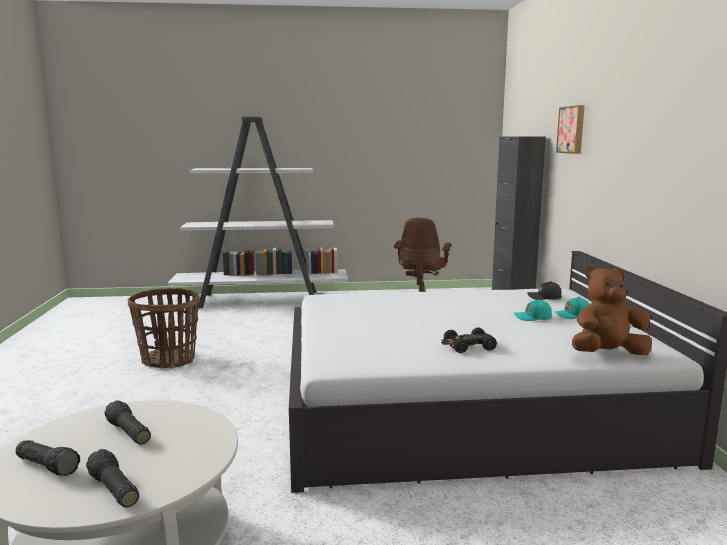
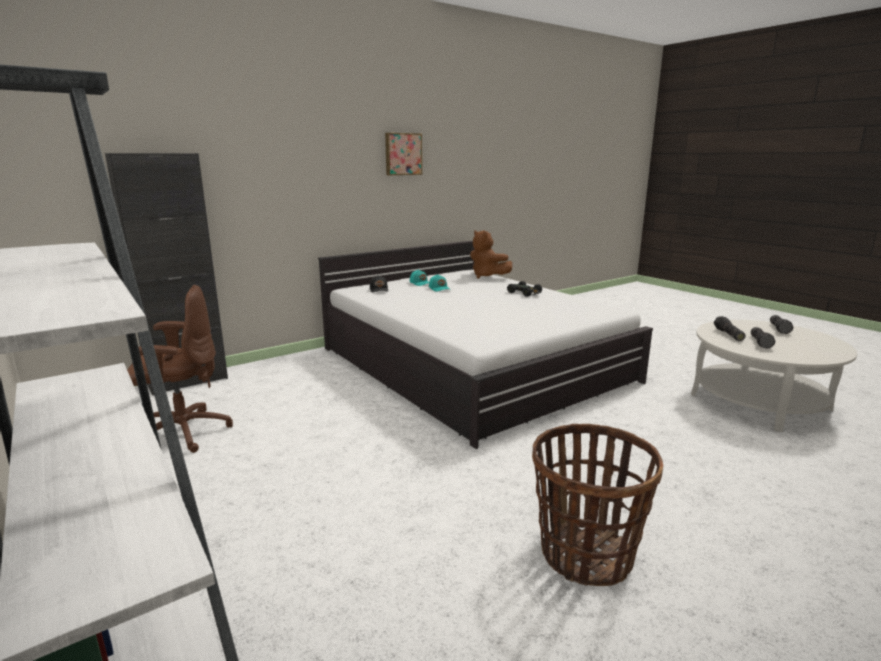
camera: 120 degrees left, 5 degrees up
flashlight [15,440,80,476] -> flashlight moved to [714,316,746,341]
picture [556,105,585,154] -> picture moved to [385,133,422,175]

